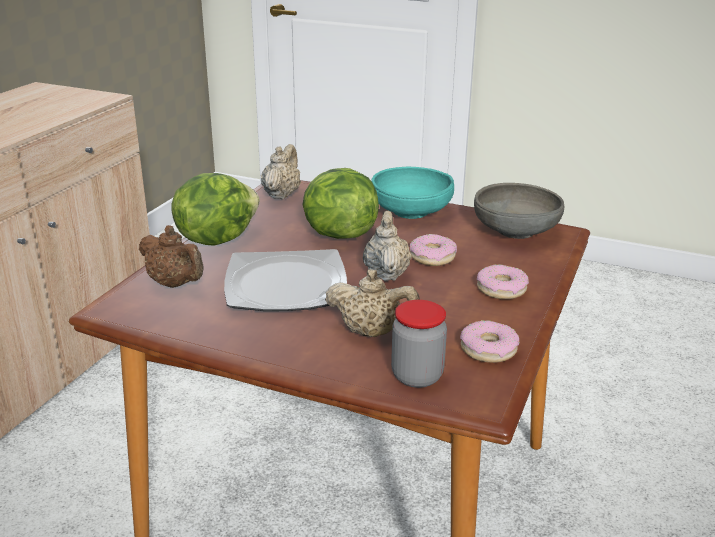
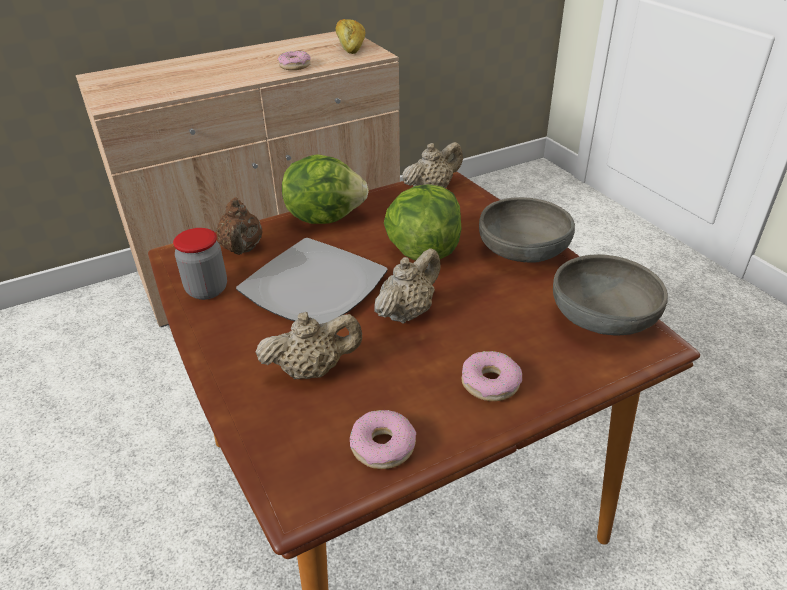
camera: 40 degrees right, 10 degrees up
beige teapot [325,269,420,337] -> beige teapot turned 75 degrees counterclockwise [255,312,362,379]
turquoise bowl [371,167,454,219] -> grey bowl [479,197,575,263]
jar [391,300,447,388] -> jar moved to [173,228,227,300]
donut [410,234,457,266] -> donut moved to [278,51,311,70]
none -> bread [336,19,365,54]

